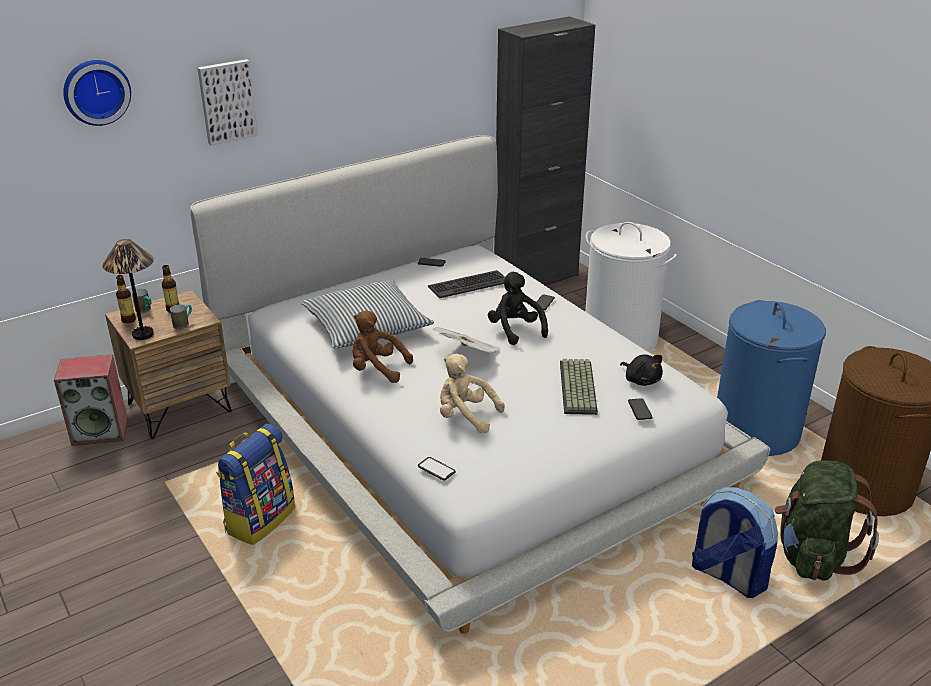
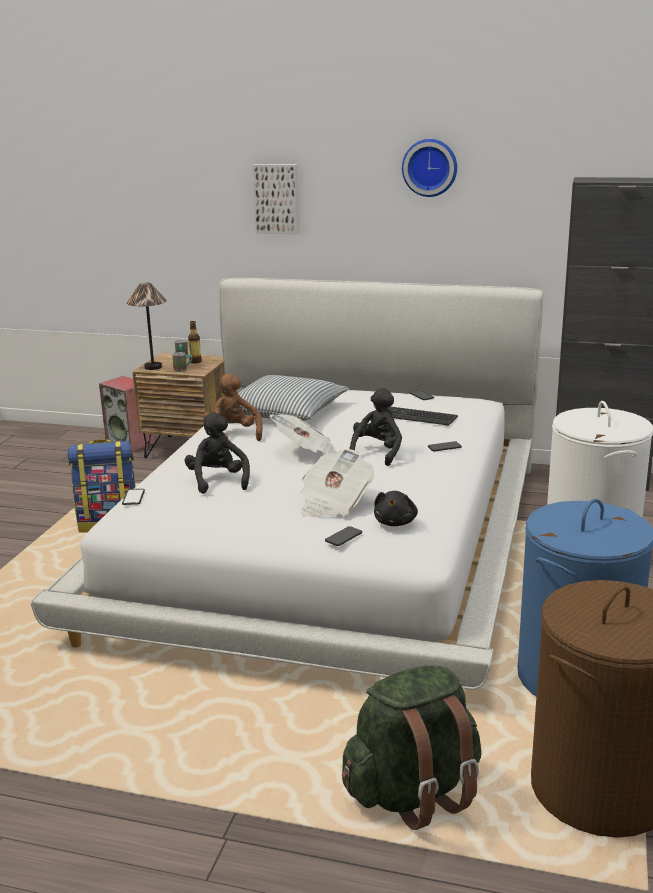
camera: 50 degrees right, 10 degrees down
wall clock [63,60,131,126] -> wall clock moved to [402,139,457,197]
bottle [116,275,136,323] -> none
beige plush toy [440,354,505,434] -> black plush toy [185,412,250,494]
keyboard [560,359,598,415] -> newspaper [300,449,374,517]
backpack [692,487,778,598] -> none

